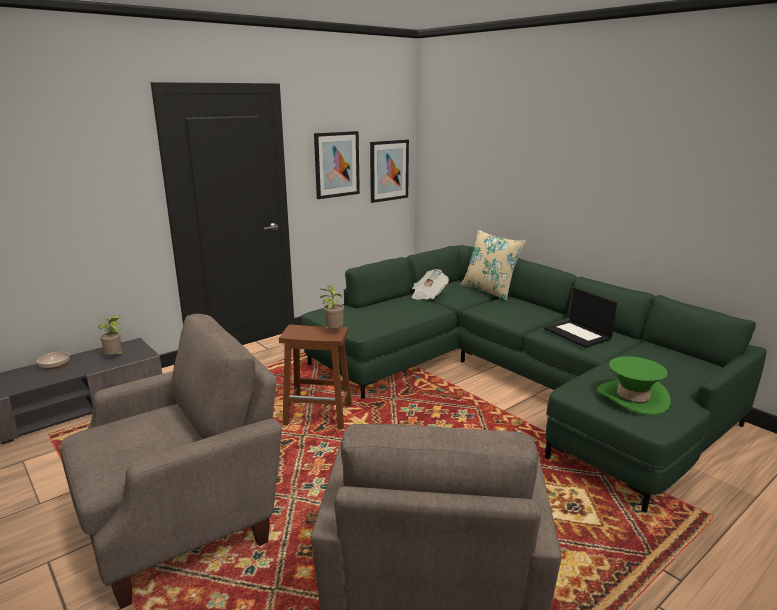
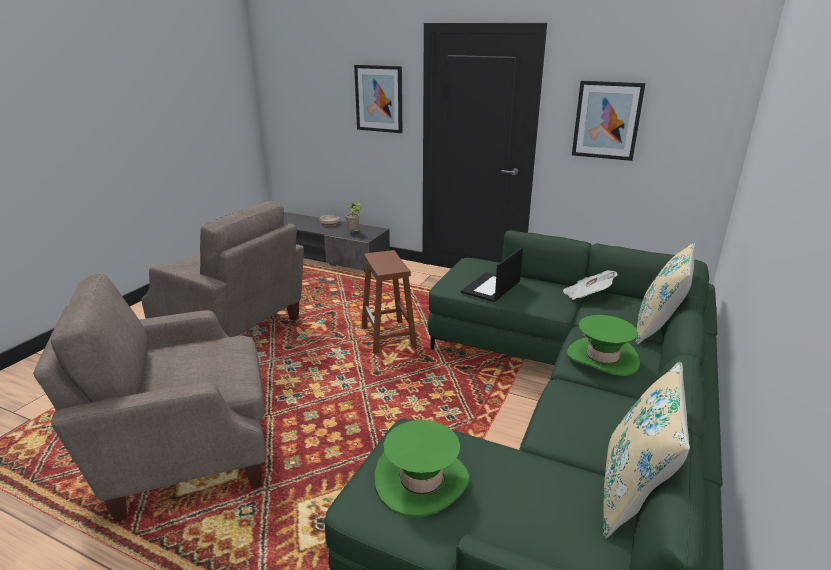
camera: 65 degrees right, 5 degrees up
potted plant [320,286,344,330] -> none
picture [370,140,409,203] -> picture moved to [354,65,402,133]
laptop [544,288,617,348] -> laptop moved to [461,247,523,302]
none -> green hat [567,315,640,376]
none -> beige pillow [603,362,690,538]

